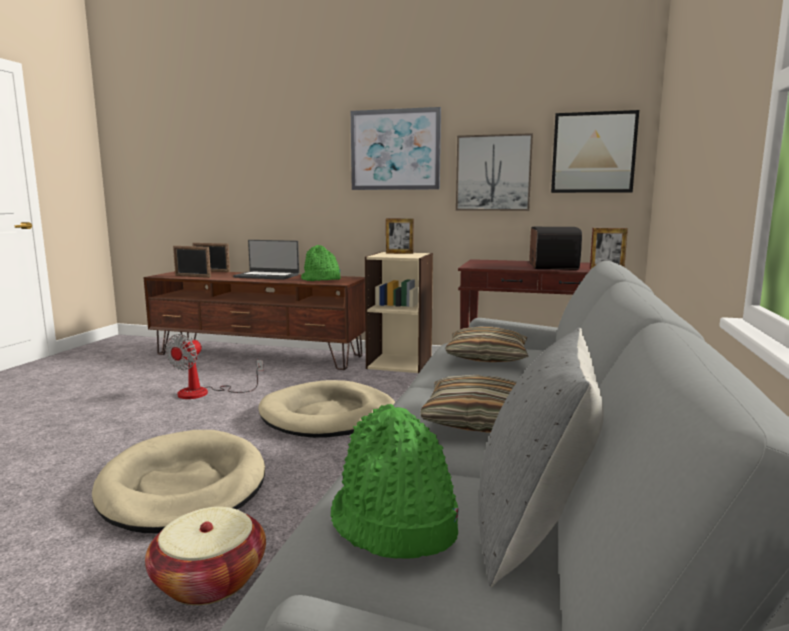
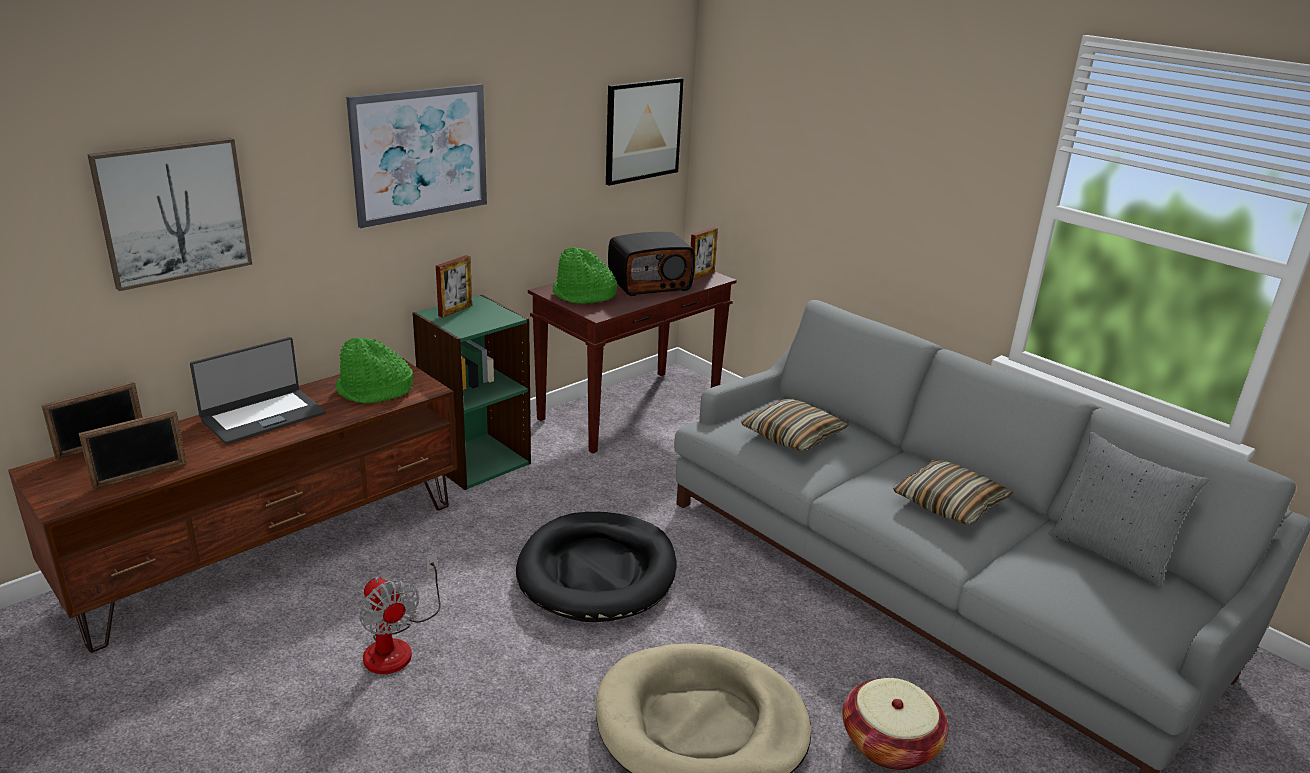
camera: 60 degrees left, 15 degrees up
beige dog bed [258,380,395,438] -> black dog bed [516,512,676,622]
green hat [331,404,459,559] -> green hat moved to [553,247,617,304]
beige bookcase [365,252,433,373] -> green bookcase [412,294,531,490]
picture [456,133,533,211] -> picture moved to [87,137,252,291]
radio [529,227,582,270] -> radio turned 120 degrees clockwise [608,232,695,296]

